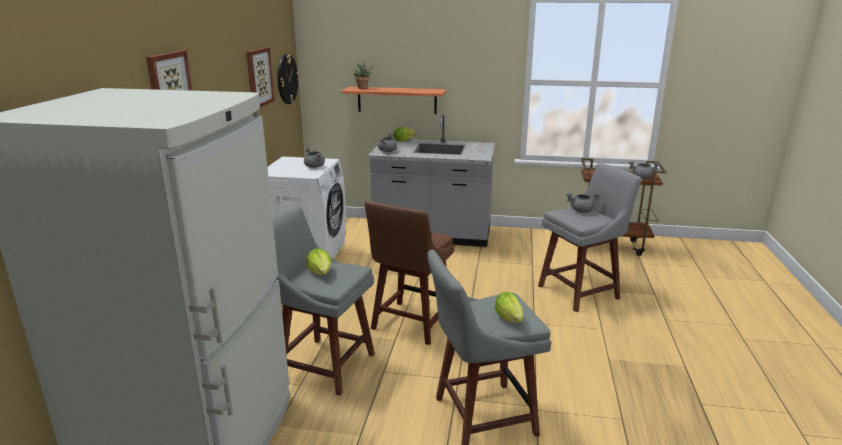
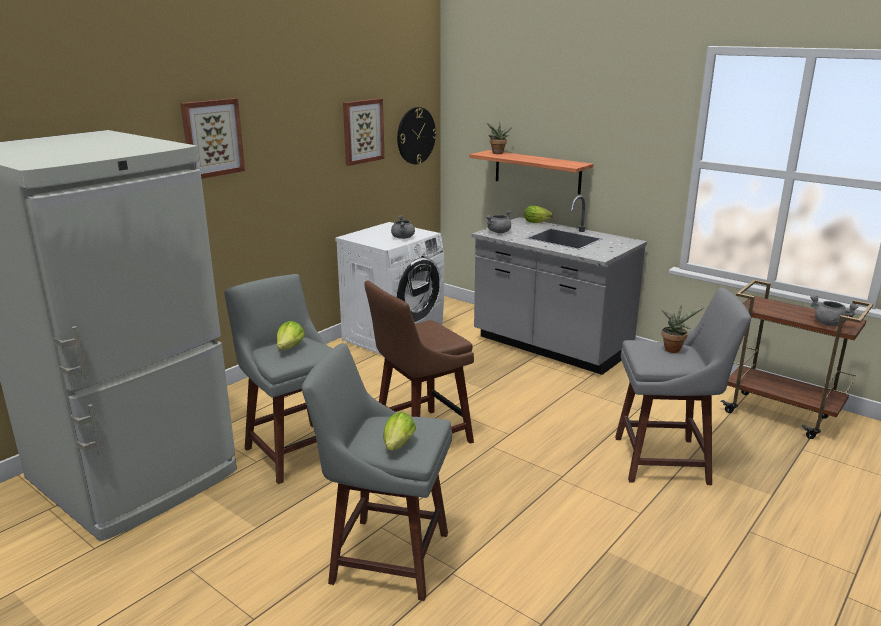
camera: 30 degrees right, 0 degrees up
grey cooking pot [566,193,600,213] -> potted plant [661,305,705,353]

